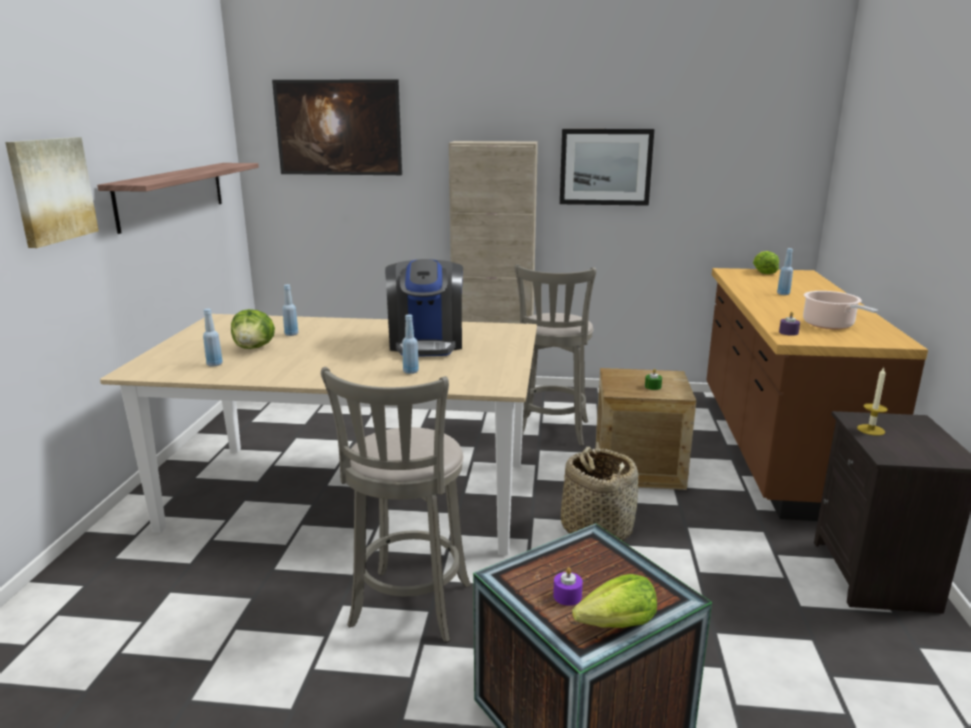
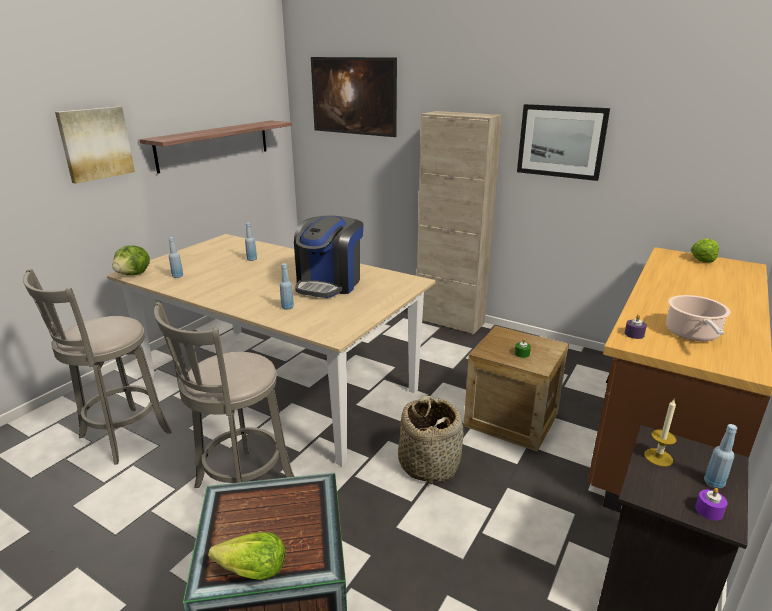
camera: 25 degrees right, 5 degrees up
lettuce [231,309,275,349] -> lettuce moved to [112,245,150,275]
grey stool [515,264,596,446] -> grey stool moved to [23,269,172,465]
purple candle [553,567,583,606] -> purple candle moved to [695,488,728,521]
blue bottle [777,248,793,295] -> blue bottle moved to [704,424,737,489]

